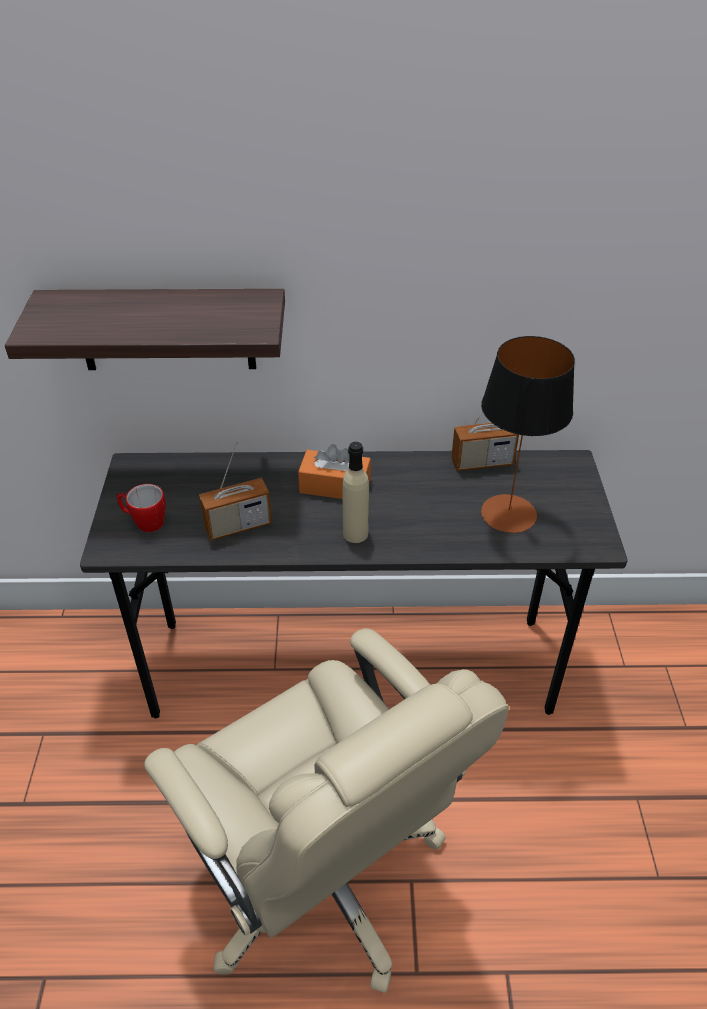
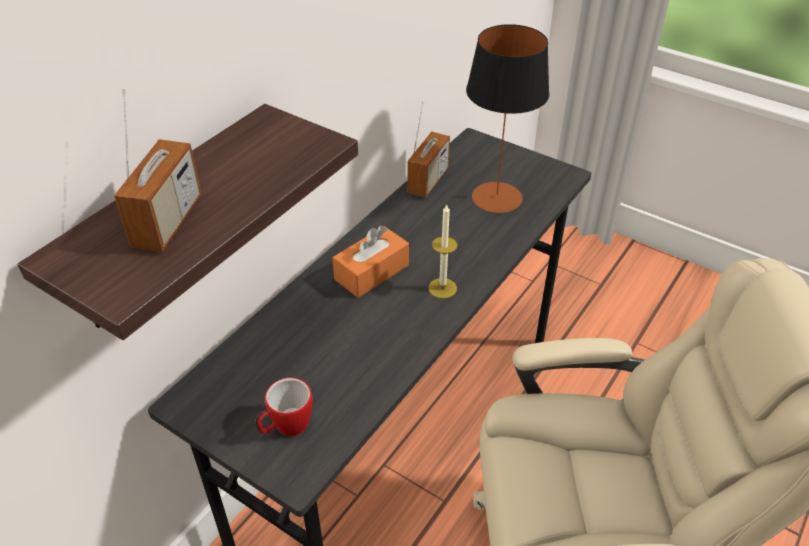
camera: 55 degrees left, 0 degrees up
radio [199,442,272,541] -> radio moved to [114,89,202,252]
beige bottle [342,442,369,543] -> candle [428,203,457,299]

